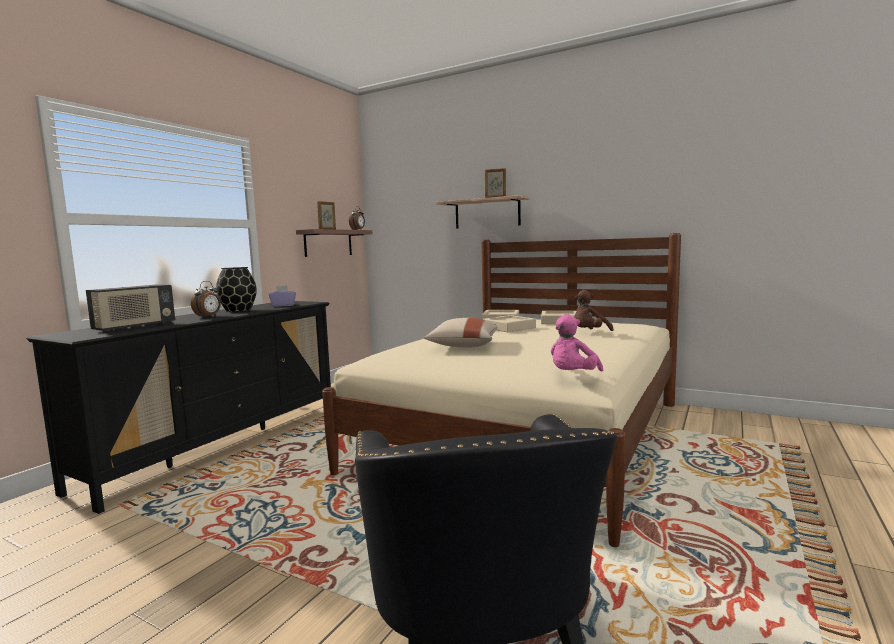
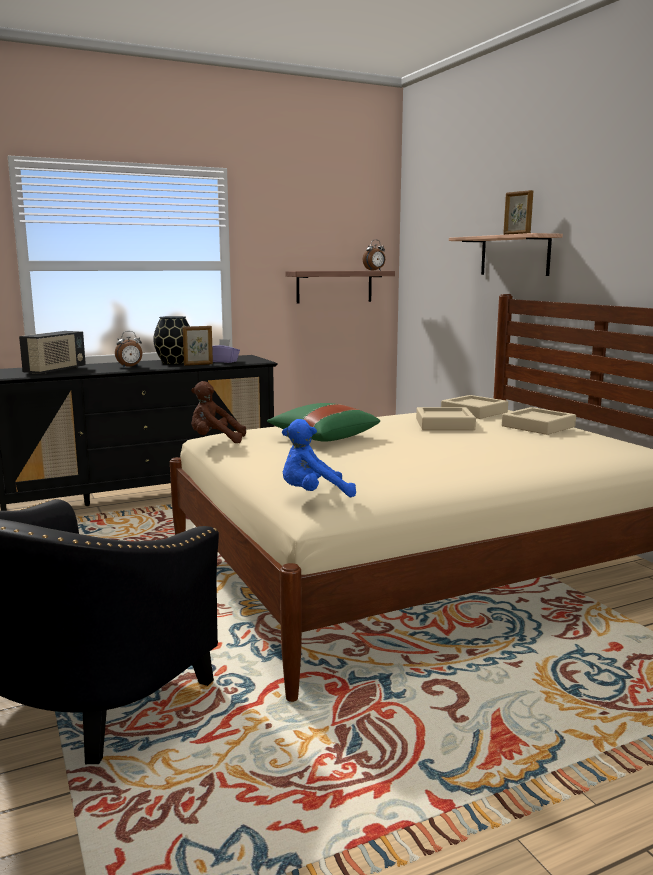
camera: 35 degrees right, 5 degrees up
radio [86,284,175,331] -> radio turned 45 degrees counterclockwise [19,331,86,374]
picture frame [317,201,336,229] -> picture frame moved to [182,326,213,366]
beige pillow [424,318,498,348] -> green pillow [267,403,380,442]
pink plush toy [550,314,603,371] -> blue plush toy [282,419,356,497]
brown plush toy [575,290,613,331] -> brown plush toy moved to [191,381,246,443]

